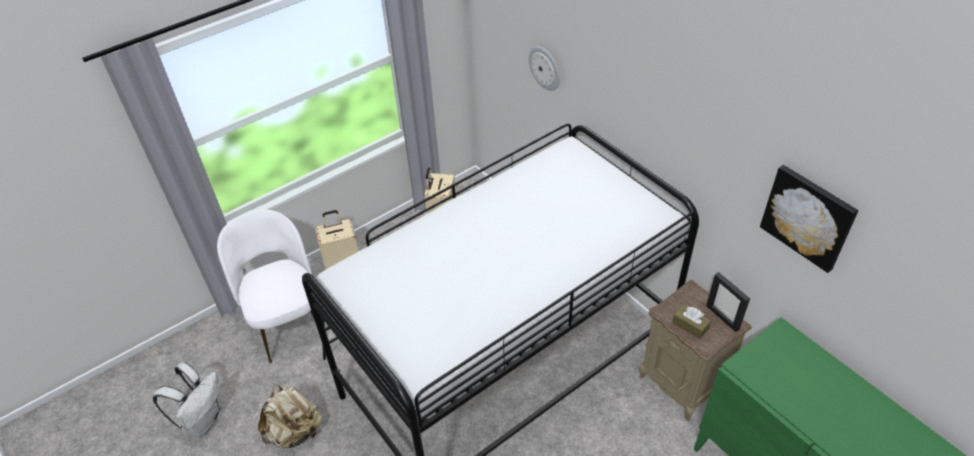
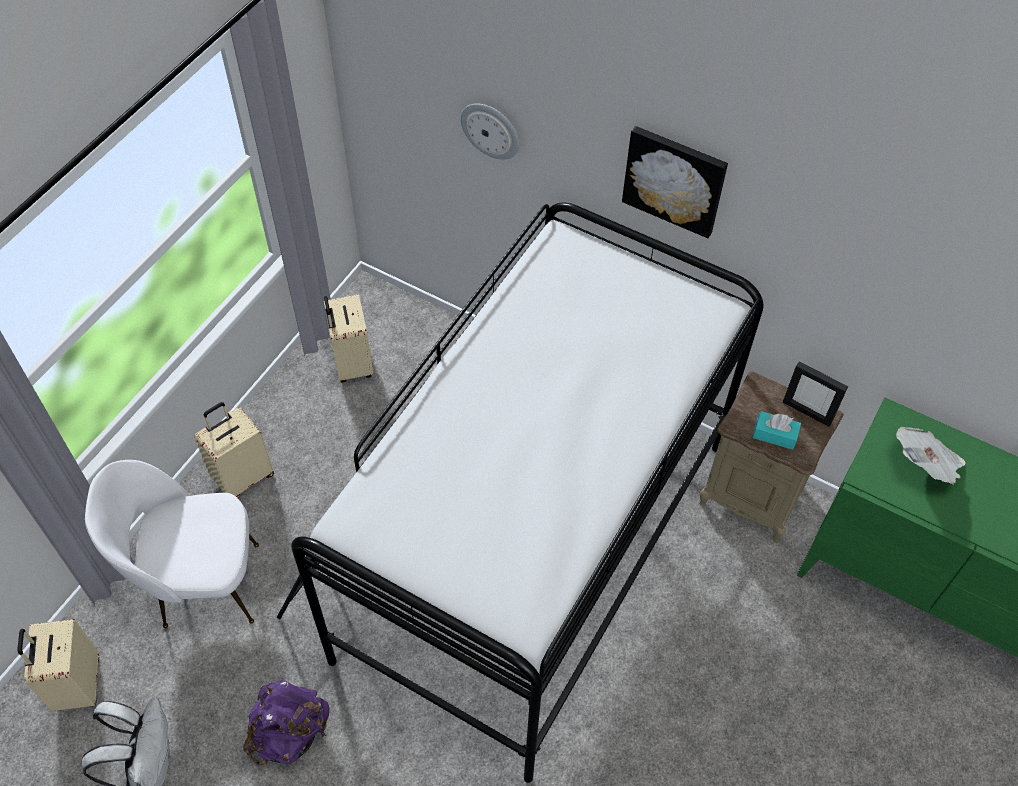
camera: 25 degrees left, 10 degrees up
white chair [217,210,314,363] -> white chair turned 45 degrees counterclockwise [85,460,259,628]
beige backpack [258,385,322,448] -> purple backpack [243,679,329,765]
brown tissue box [672,305,711,339] -> turquoise tissue box [753,411,801,450]
picture [760,165,858,273] -> picture moved to [622,126,728,238]
none -> beige suitcase [17,619,99,711]
none -> newspaper [896,427,966,484]

